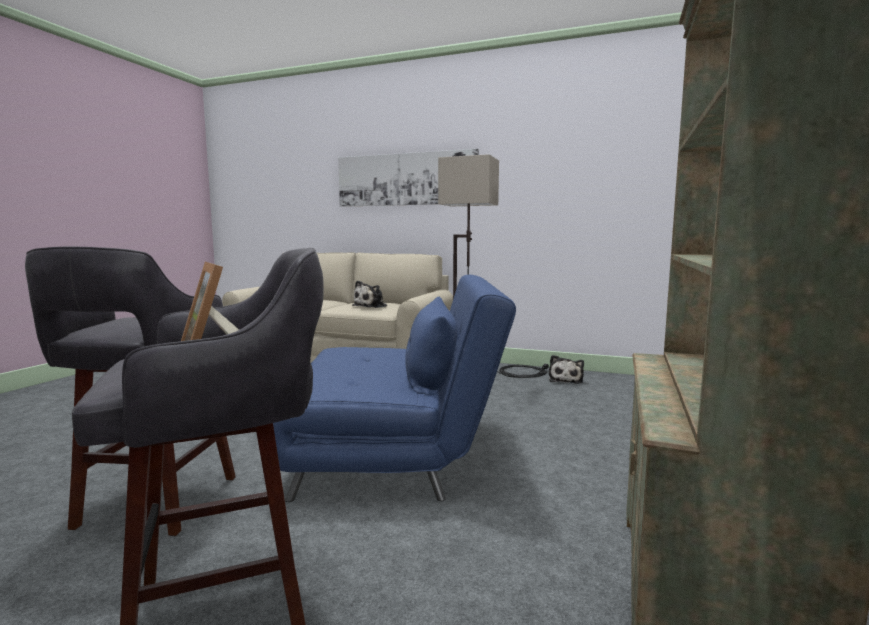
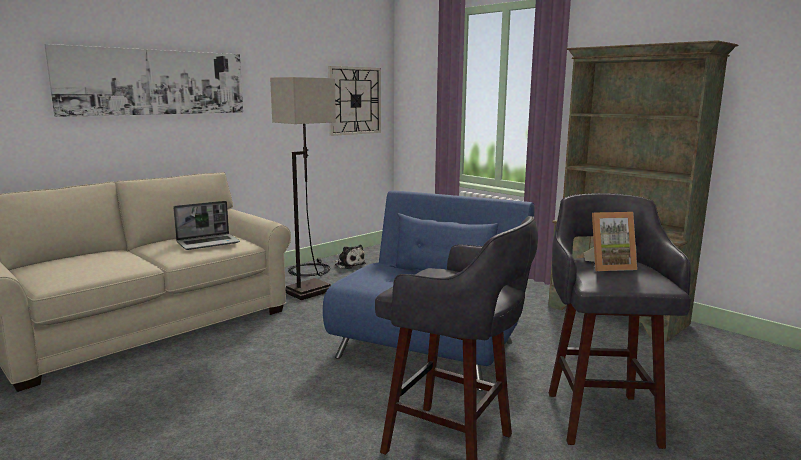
camera: 65 degrees left, 5 degrees up
plush toy [352,280,387,308] -> laptop [173,201,240,250]
none -> wall clock [328,66,381,136]

